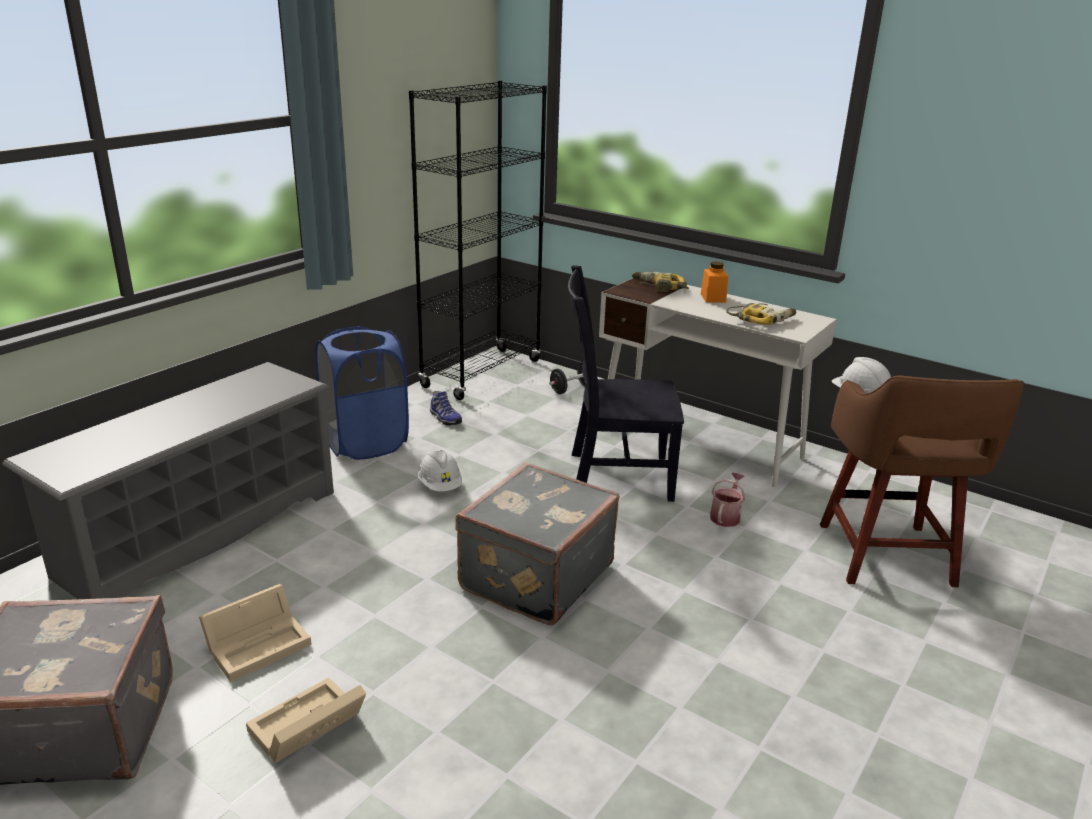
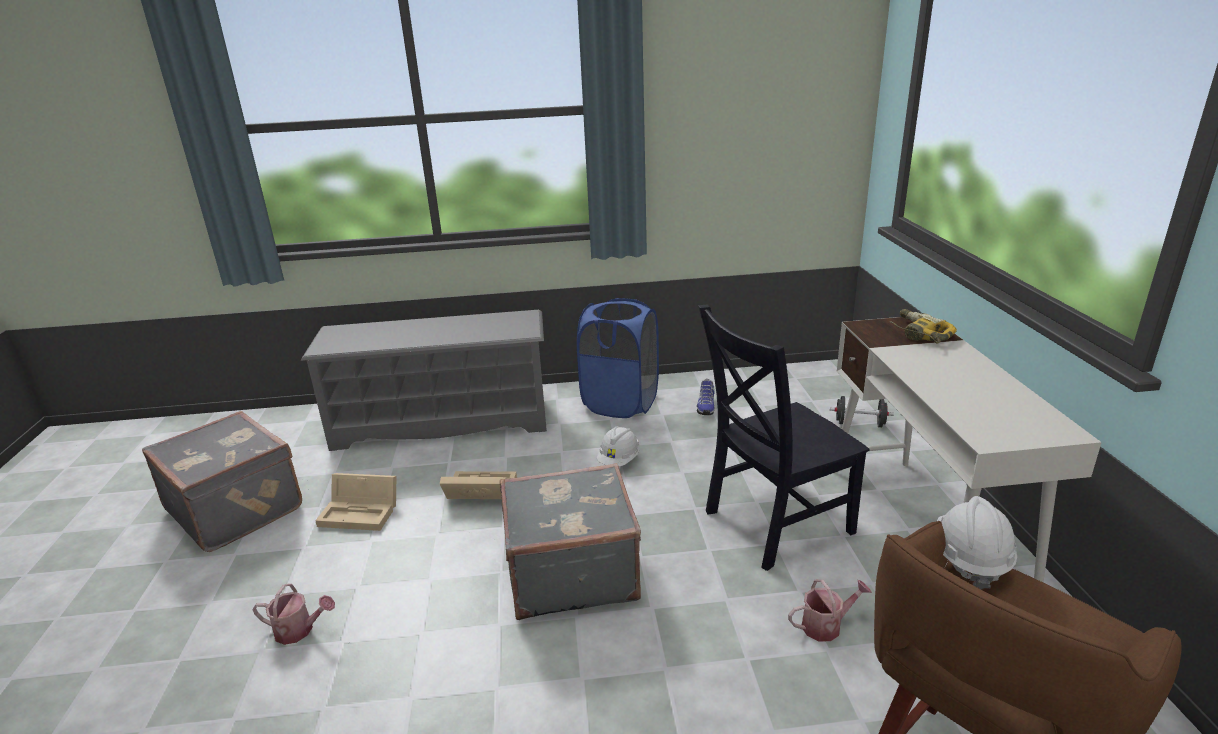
camera: 50 degrees right, 0 degrees up
beige storage box [246,677,366,763] -> beige storage box moved to [440,471,517,499]
black bookcase [409,81,547,400] -> none
black chair [568,265,684,502] -> black chair turned 75 degrees counterclockwise [698,304,869,571]
orange jar [701,261,728,303] -> none
power drill [727,303,796,325] -> none
none -> watering can [252,584,335,645]

